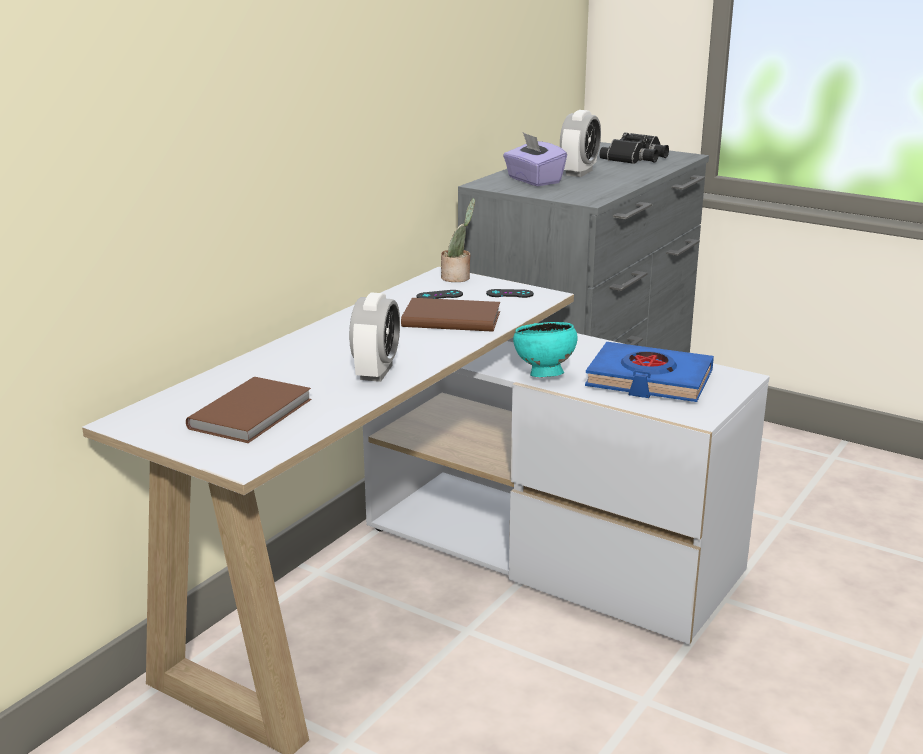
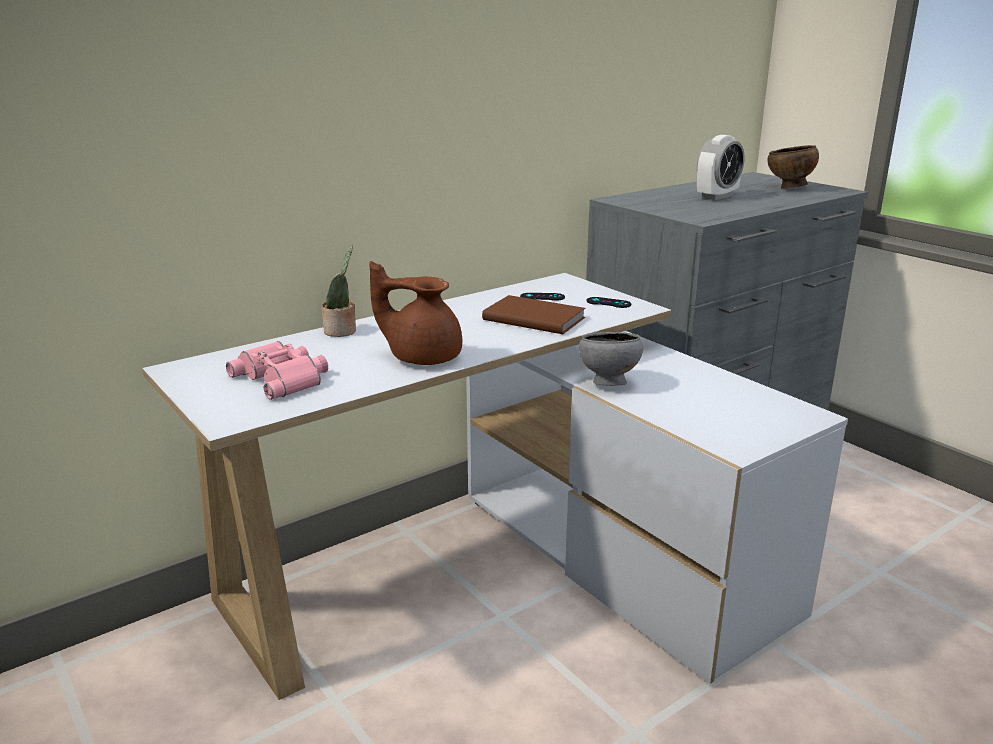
camera: 20 degrees right, 0 degrees up
brown book [186,377,312,443] -> pink binoculars [226,341,328,400]
alarm clock [349,292,400,382] -> brown teapot [369,261,462,365]
potted plant [441,198,475,282] -> potted plant moved to [322,245,356,337]
purple tissue box [503,133,567,186] -> none
turquoise bowl [513,322,577,377] -> grey bowl [579,332,643,386]
blue book [585,342,714,402] -> none
black binoculars [599,132,669,164] -> brown bowl [767,145,819,189]

